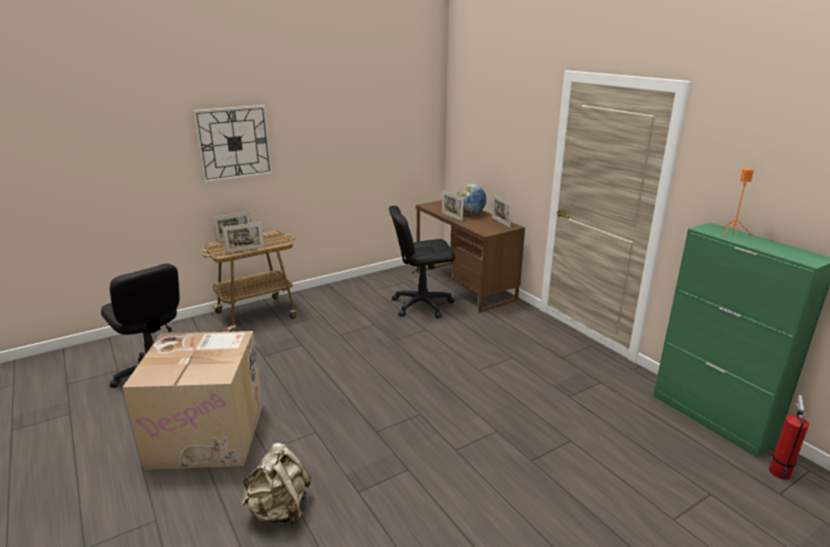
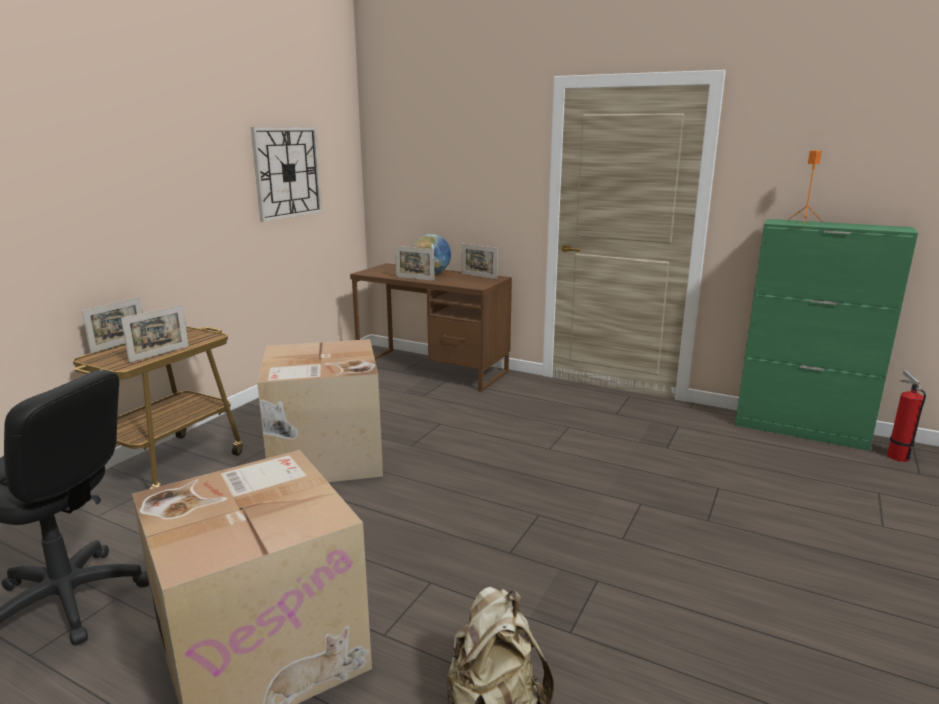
camera: 30 degrees left, 5 degrees down
wall clock [193,105,273,183] -> wall clock moved to [251,127,322,222]
black office chair [389,206,455,318] -> none
none -> cardboard box [257,339,383,482]

